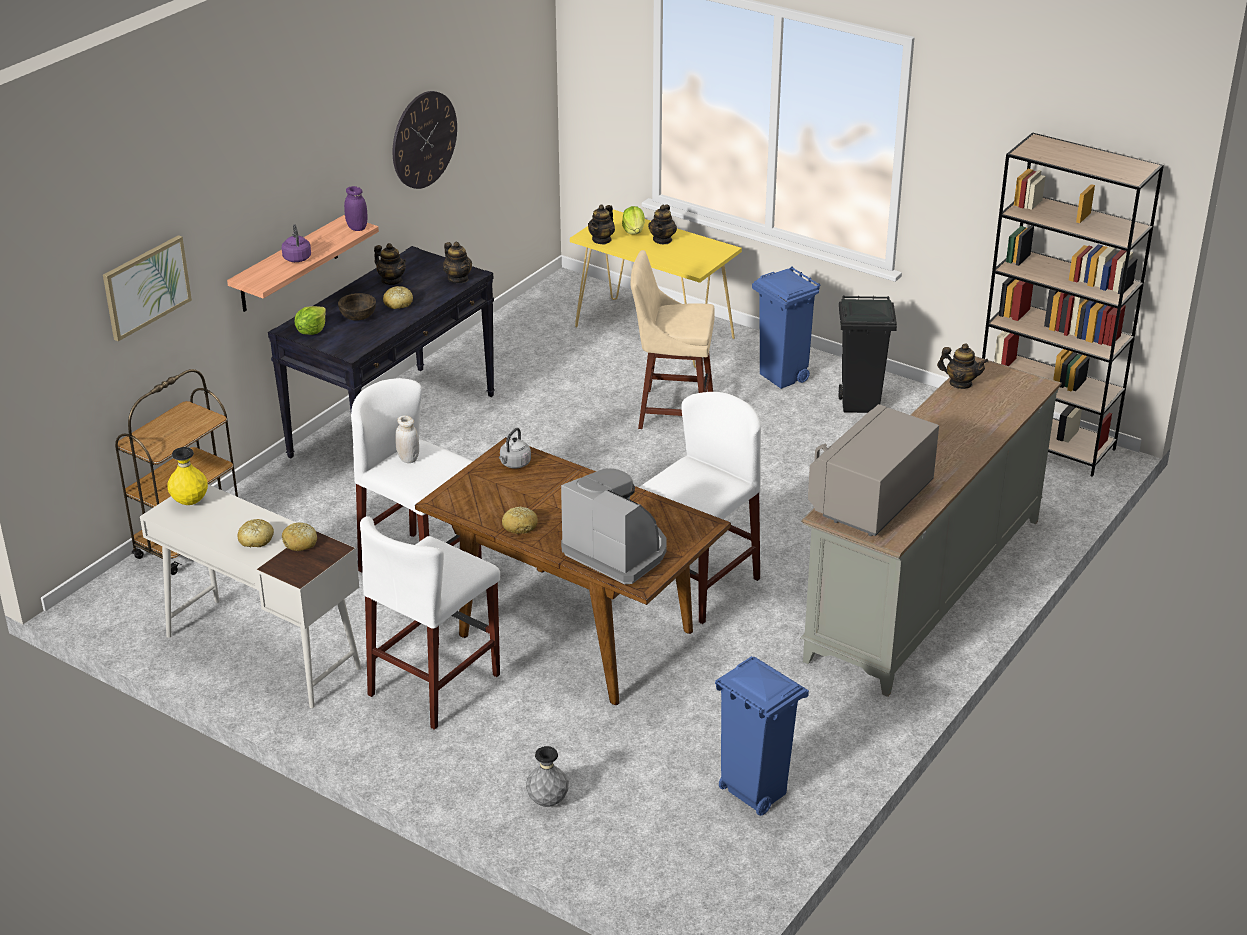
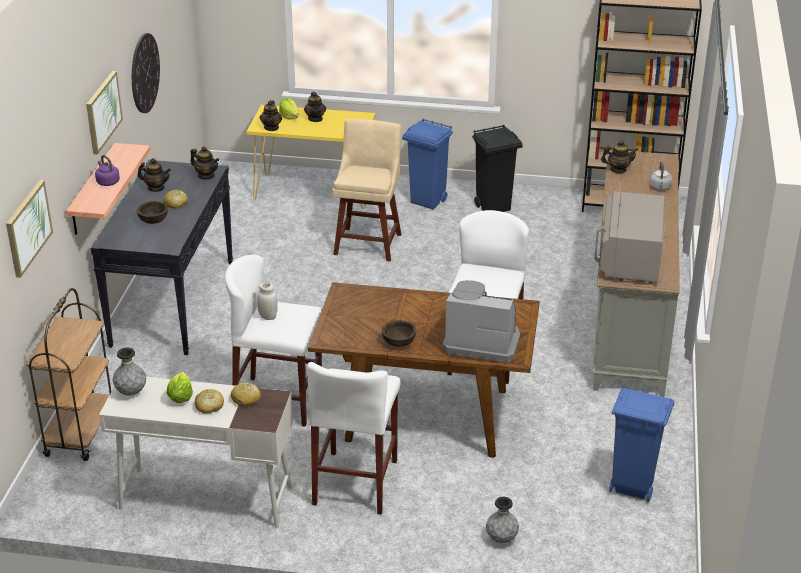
camera: 25 degrees left, 0 degrees up
yellow vase [167,447,208,505] -> grey vase [113,348,146,396]
lettuce [295,306,326,335] -> lettuce moved to [167,372,193,403]
purple jar [344,186,368,231] -> none
grey kettle [499,428,531,468] -> grey kettle moved to [650,161,673,190]
bread [502,507,538,534] -> brown bowl [382,320,416,347]
beige chair [630,250,715,429] -> beige chair turned 120 degrees clockwise [332,119,401,261]
none -> picture [86,71,123,155]

